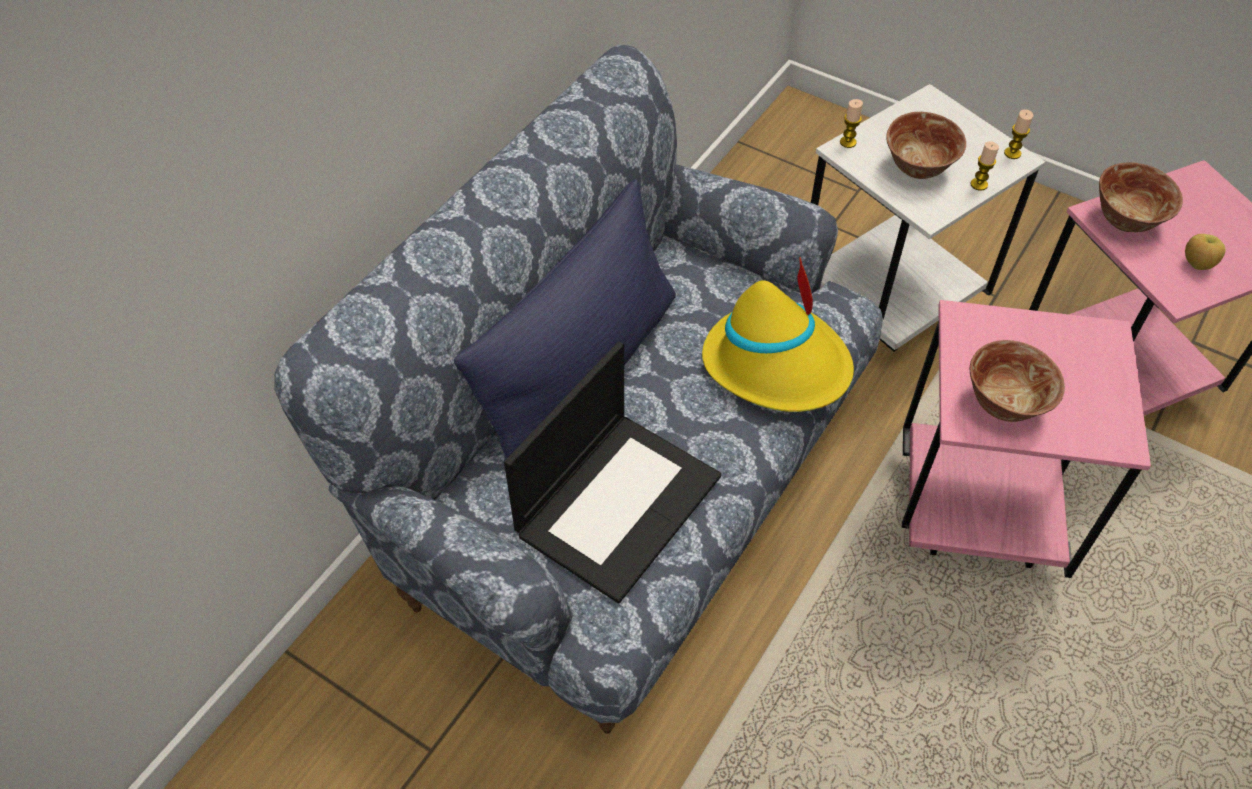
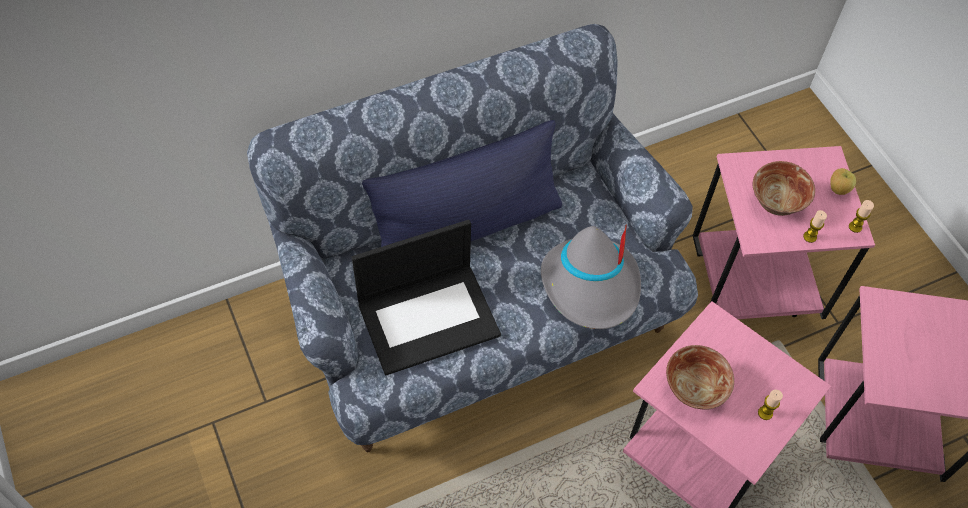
camera: 30 degrees right, 5 degrees up
yellow hat [702,257,854,412] -> grey hat [541,224,641,329]
white side table [811,84,1045,352] -> pink side table [693,146,875,319]
candle [840,99,863,148] -> candle moved to [758,390,783,420]
bowl [1099,163,1183,232] -> none
apple [1185,234,1226,270] -> apple moved to [830,168,856,195]

